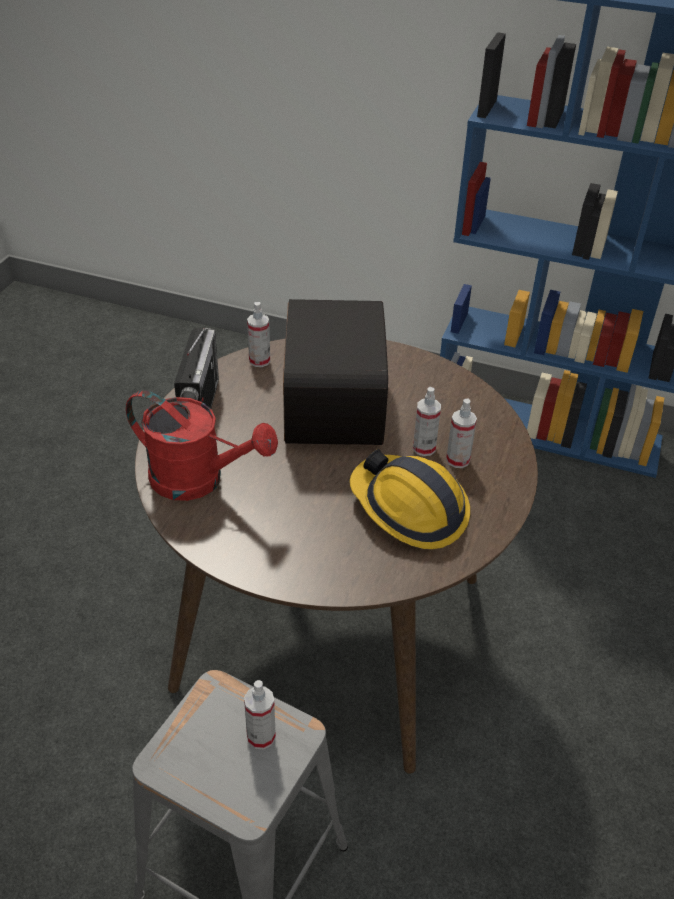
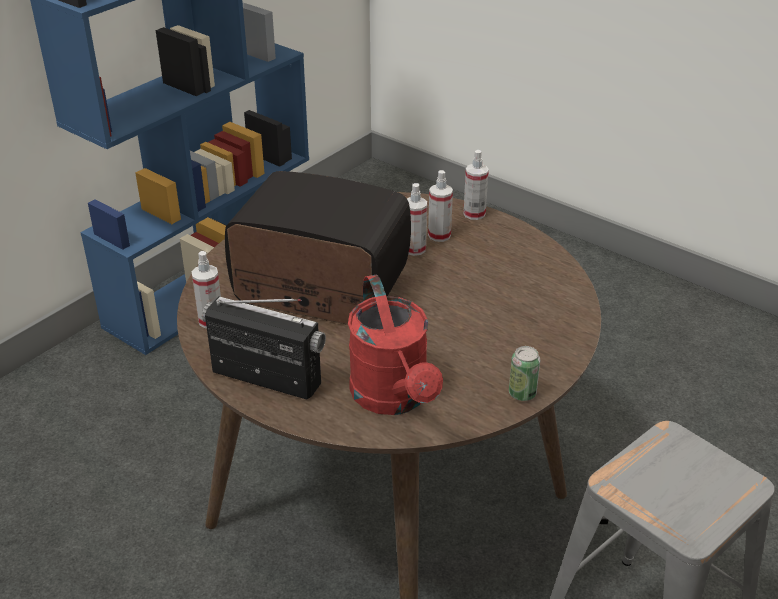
camera: 70 degrees left, 5 degrees down
red watering can [126,390,278,501] -> red watering can turned 120 degrees clockwise [348,275,443,415]
spray bottle [244,680,276,750] -> spray bottle moved to [463,150,489,220]
hard hat [350,449,470,549] -> none
none -> can [509,346,540,401]

